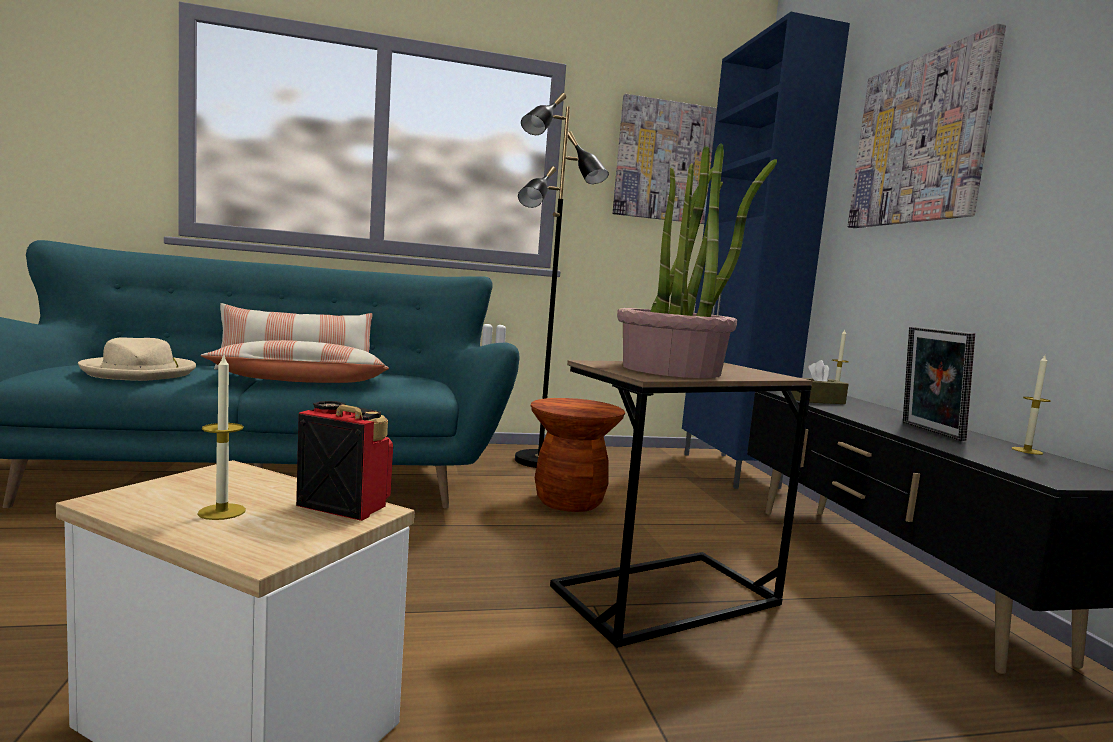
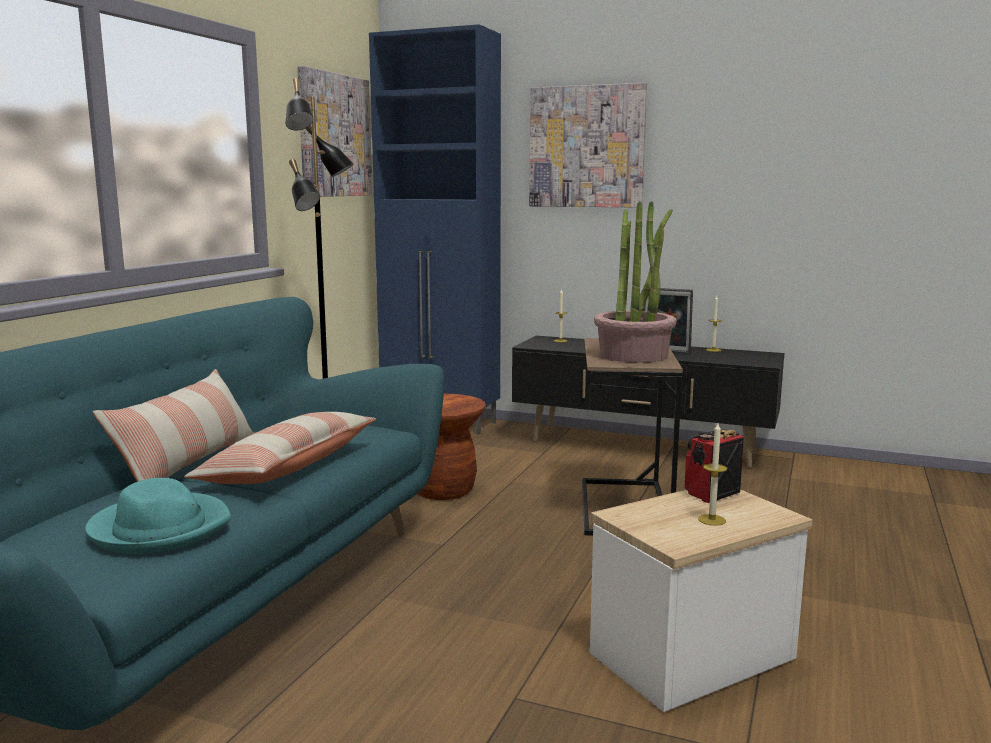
camera: 55 degrees left, 5 degrees up
beige hat [78,338,196,381] -> turquoise hat [85,478,231,554]
brown tissue box [791,360,849,404] -> none

